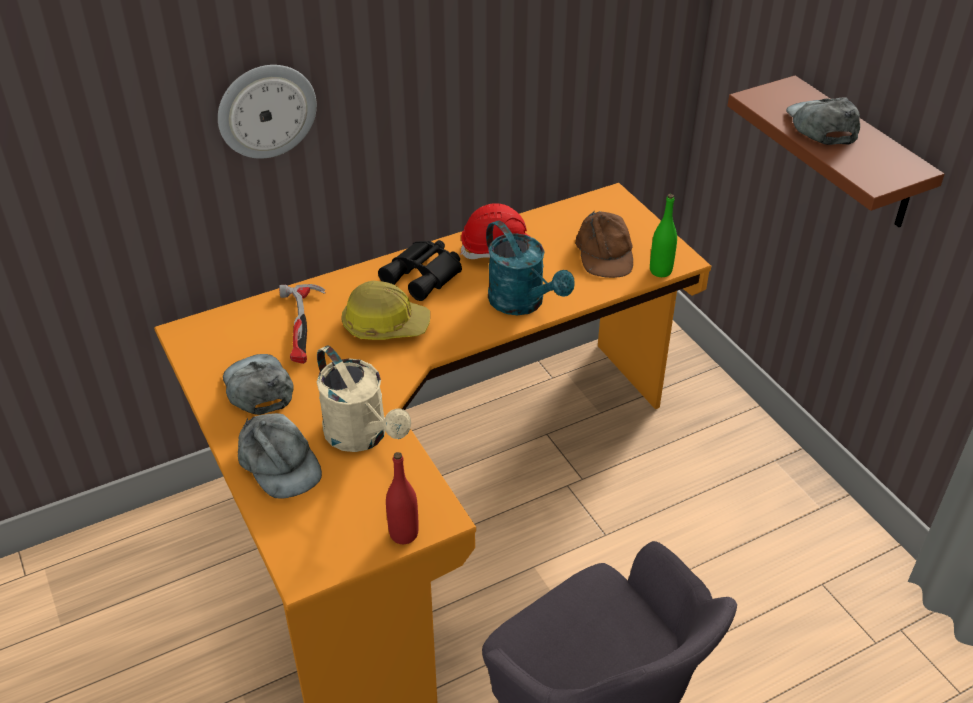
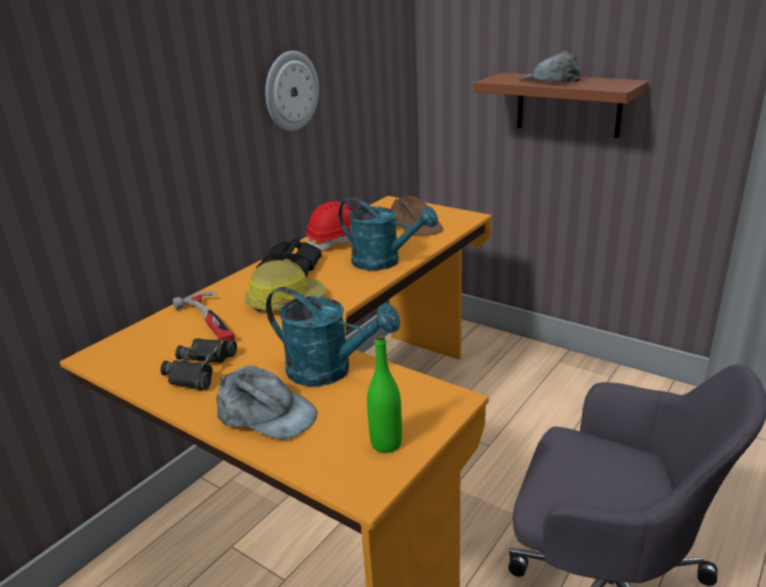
camera: 25 degrees left, 15 degrees down
wall clock [218,65,317,159] -> wall clock moved to [265,51,319,131]
grey cap [223,354,294,415] -> black binoculars [160,338,237,390]
beige watering can [317,346,411,452] -> turquoise watering can [266,287,400,386]
red bottle [386,452,419,544] -> none
green bottle [650,194,677,277] -> green bottle moved to [367,334,402,453]

